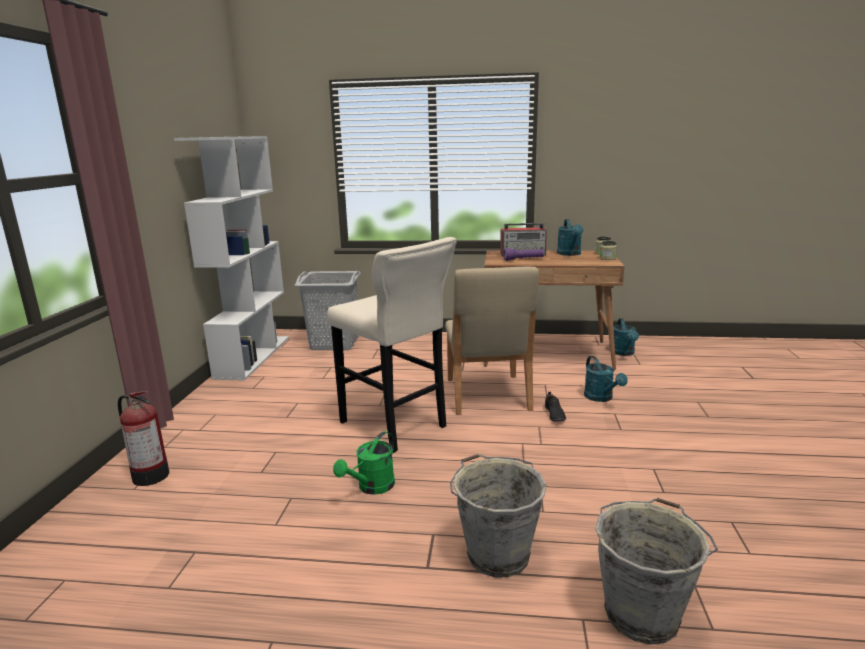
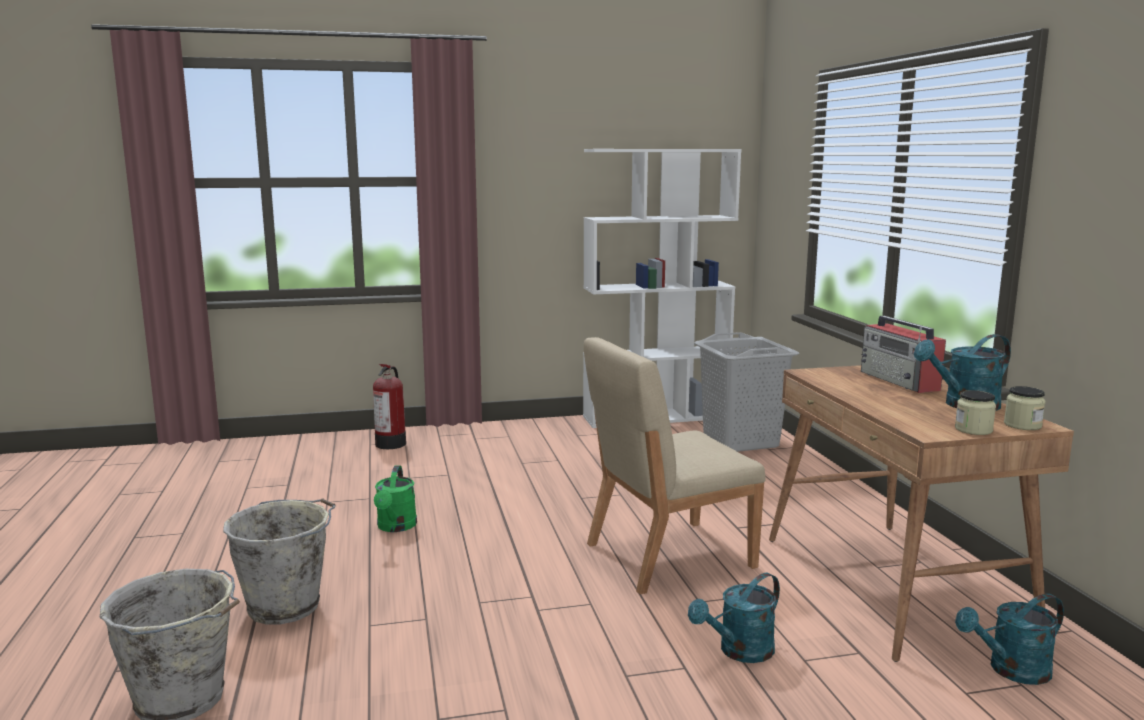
camera: 70 degrees right, 5 degrees down
beige stool [327,237,457,453] -> none
green watering can [333,431,395,495] -> green watering can turned 105 degrees counterclockwise [374,466,417,532]
purple flashlight [504,248,544,261] -> none
black shoe [545,392,566,422] -> none

